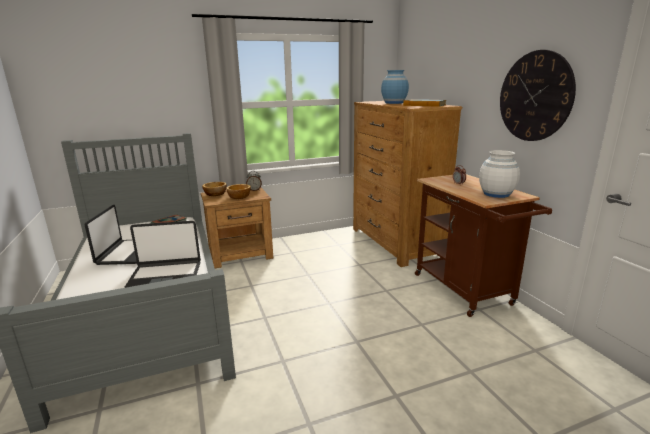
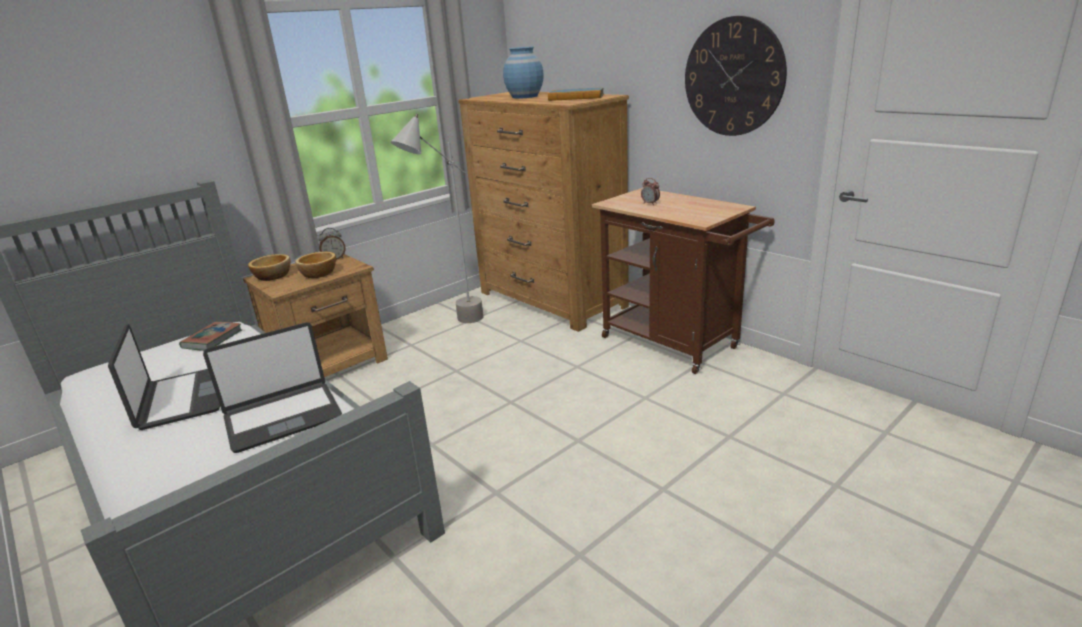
camera: 20 degrees left, 5 degrees up
white vase [479,150,520,198] -> none
none -> grey floor lamp [391,113,484,323]

